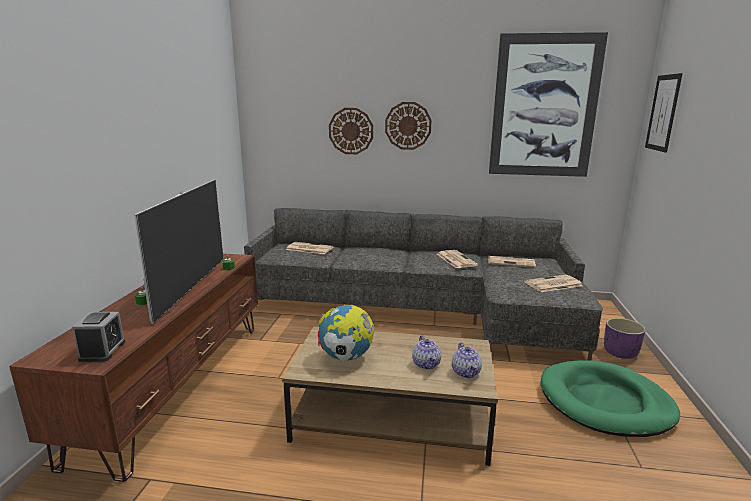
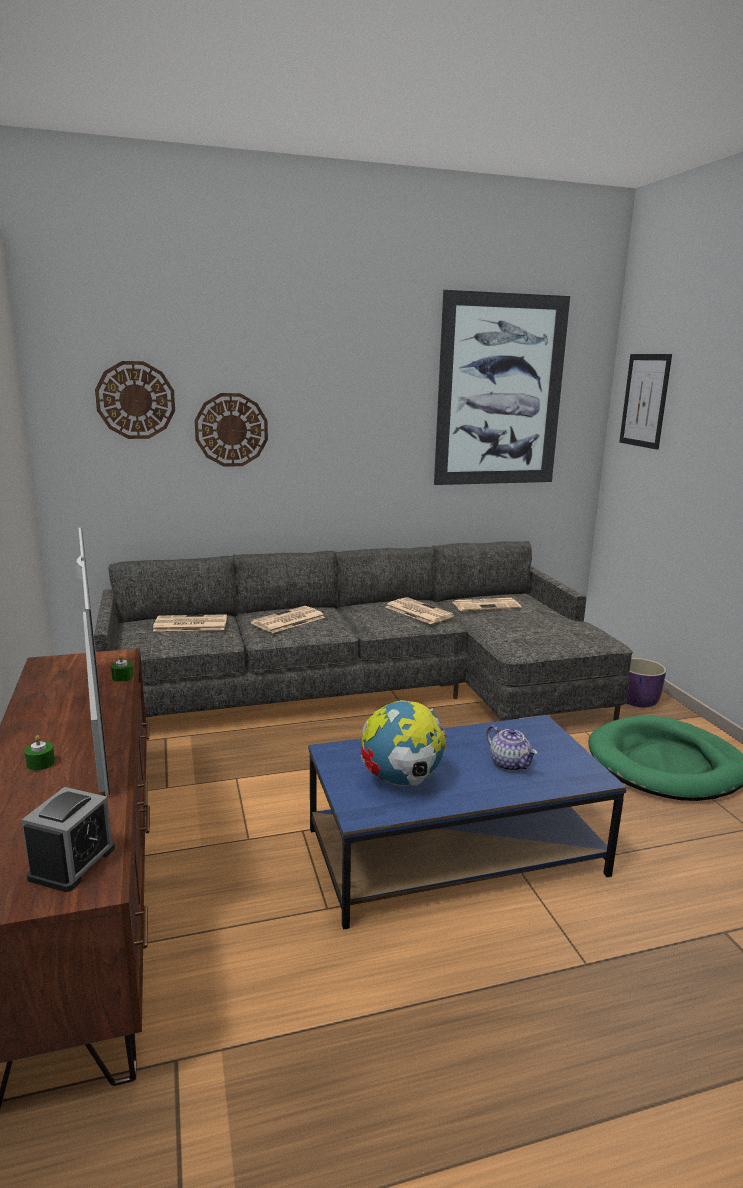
camera: 25 degrees left, 0 degrees up
alarm clock [72,312,125,362] -> alarm clock turned 45 degrees clockwise [22,787,115,892]
brown coffee table [282,326,498,466] -> blue coffee table [308,715,627,929]
wall clock [385,102,432,150] -> wall clock moved to [95,361,175,439]
teapot [452,342,482,378] -> none
newspaper [524,275,583,292] -> newspaper moved to [251,606,325,633]

